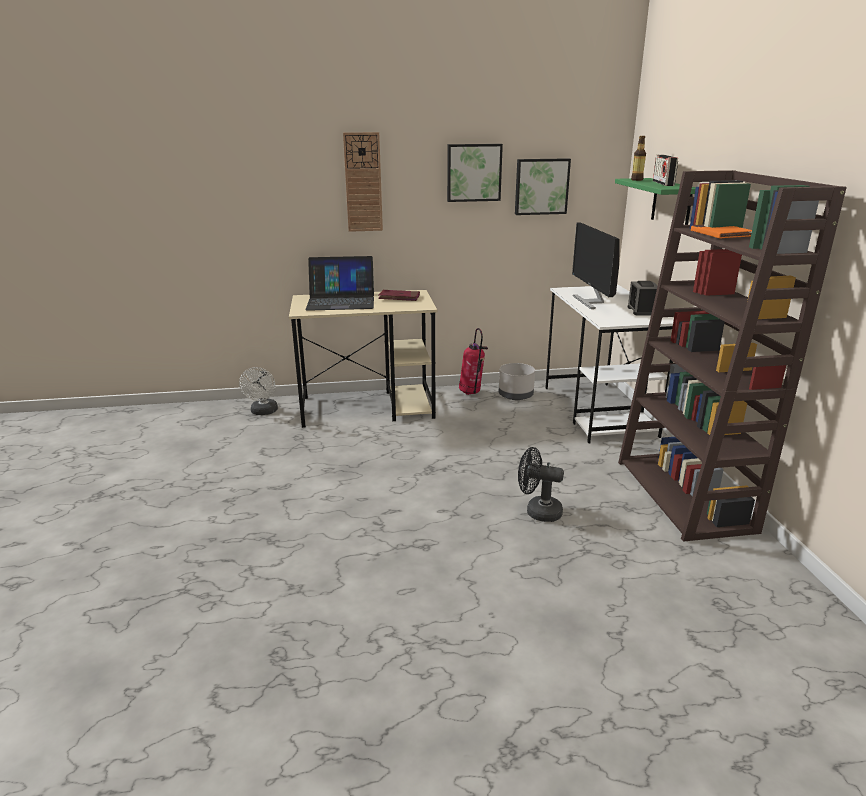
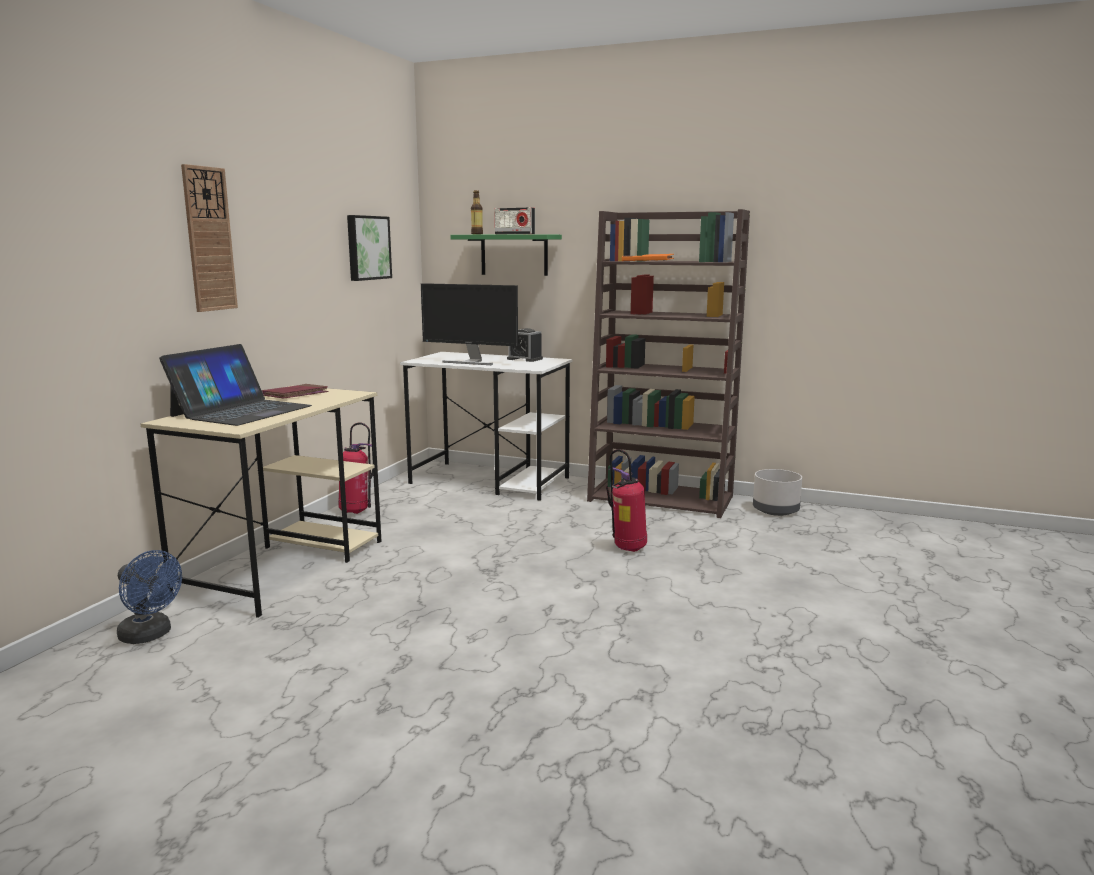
camera: 60 degrees left, 10 degrees down
white fan [239,367,278,415] -> blue fan [117,550,182,644]
picture [447,144,503,202] -> none
grey planter [499,363,535,400] -> grey planter moved to [753,469,802,516]
black fan [518,447,564,522] -> fire extinguisher [606,449,647,552]

